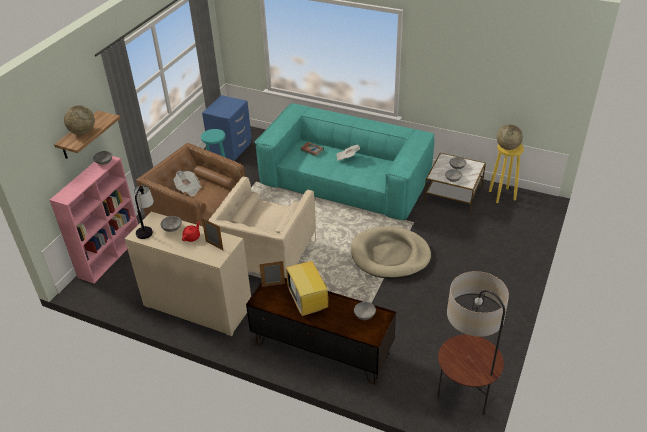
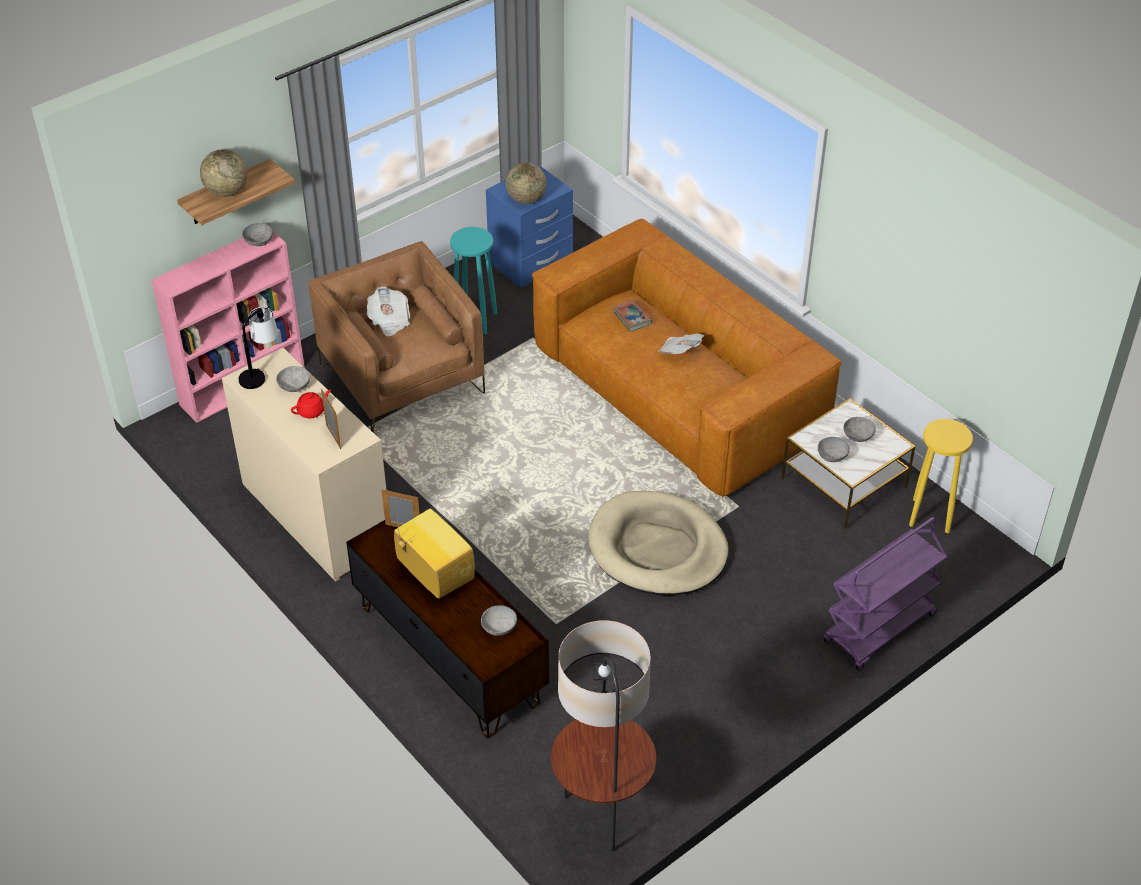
camera: 25 degrees right, 5 degrees up
beige armchair [208,177,316,278] -> none
turquoise sofa [255,103,435,221] -> brown sofa [532,218,841,498]
television [286,261,328,316] -> television turned 135 degrees clockwise [394,508,475,599]
globe [497,124,523,150] -> globe moved to [506,162,547,204]
none -> purple cart [823,517,947,671]

